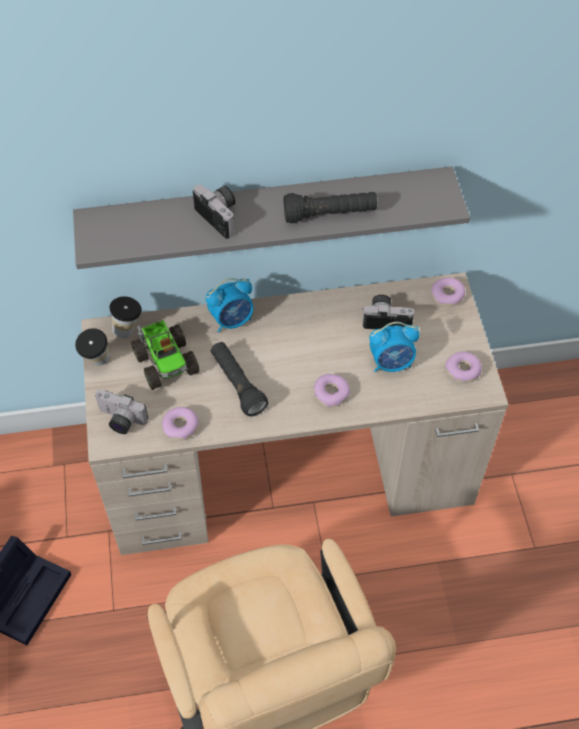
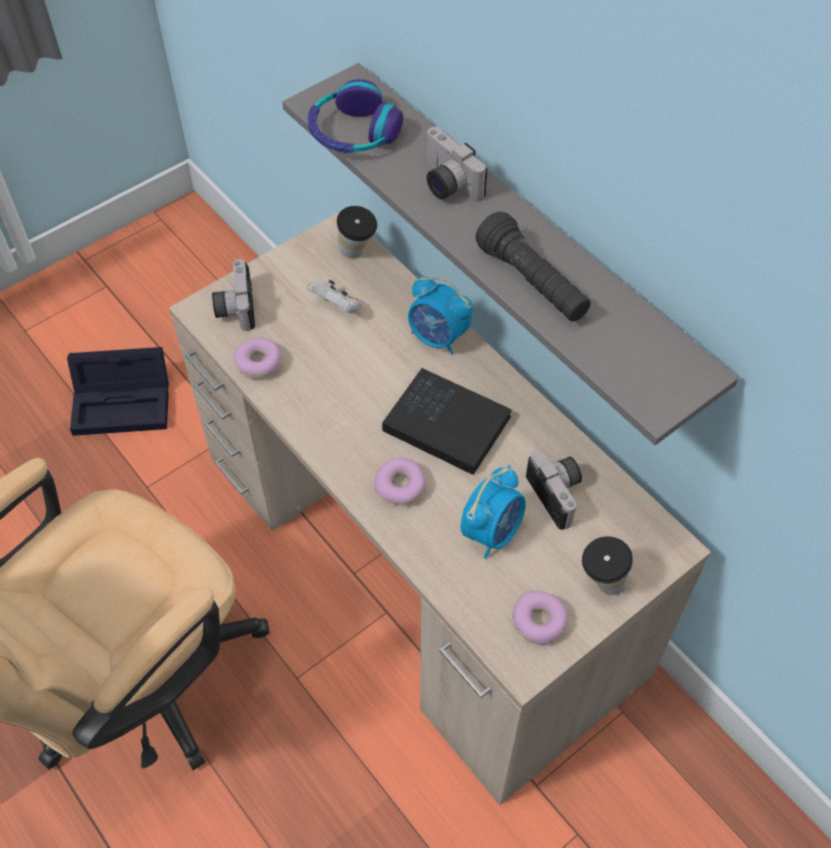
camera: 60 degrees right, 0 degrees up
cup [75,328,110,365] -> cup moved to [582,536,633,595]
toy truck [131,320,199,390] -> white game controller [307,280,361,313]
camera [193,184,235,239] -> camera turned 120 degrees clockwise [426,127,487,201]
black flashlight [211,342,268,416] -> none
alarm clock [369,322,420,372] -> alarm clock turned 105 degrees counterclockwise [461,465,526,559]
donut [431,278,465,307] -> none
none -> headphones [308,79,403,153]
none -> black book [382,368,512,475]

